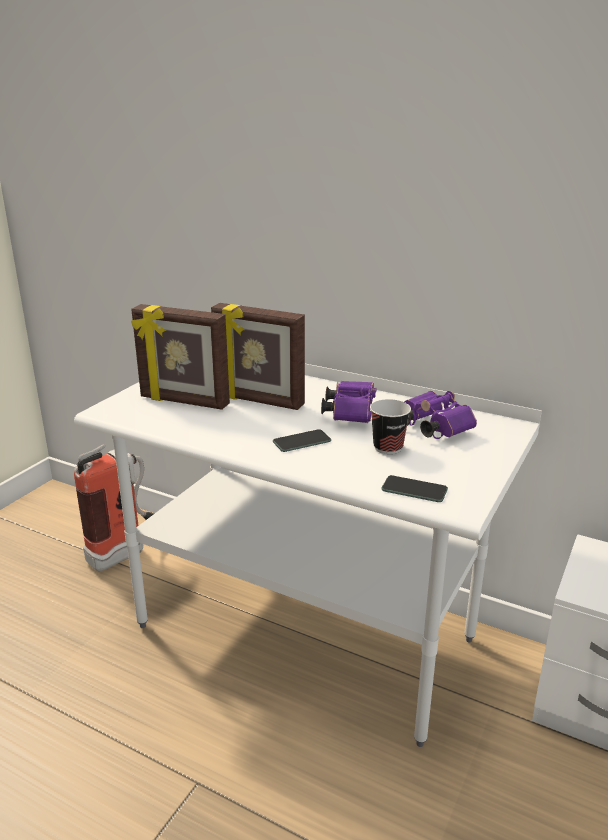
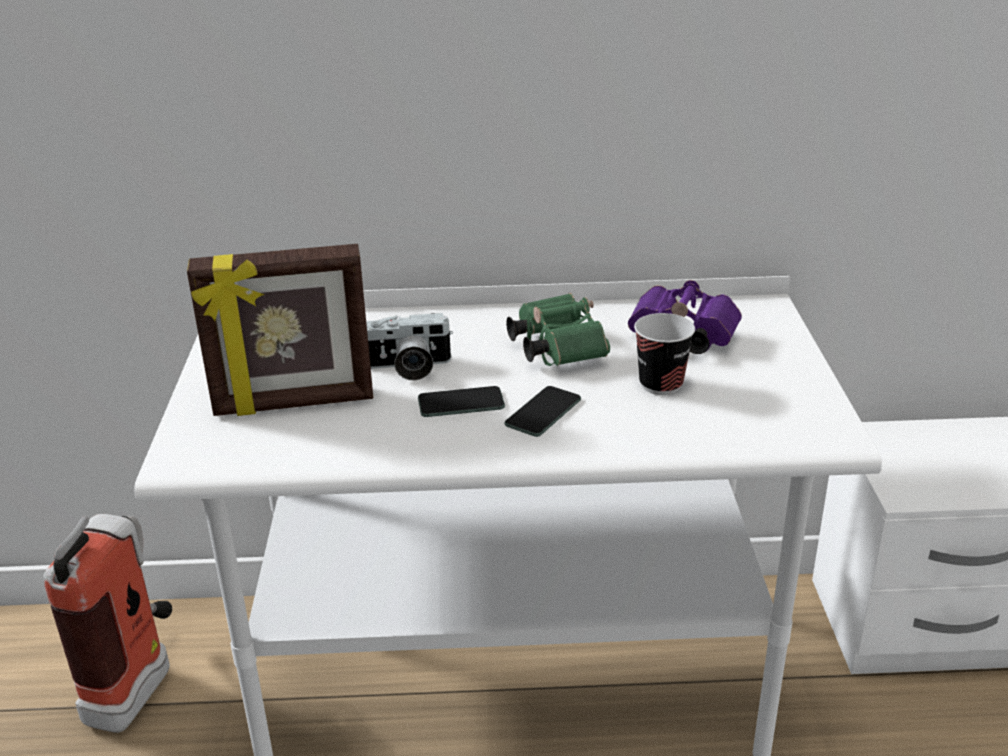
camera: 30 degrees left, 5 degrees up
picture frame [211,303,305,410] -> camera [366,313,453,380]
purple binoculars [321,381,377,423] -> green binoculars [506,293,610,366]
phone [381,475,448,502] -> phone moved to [418,386,505,417]

